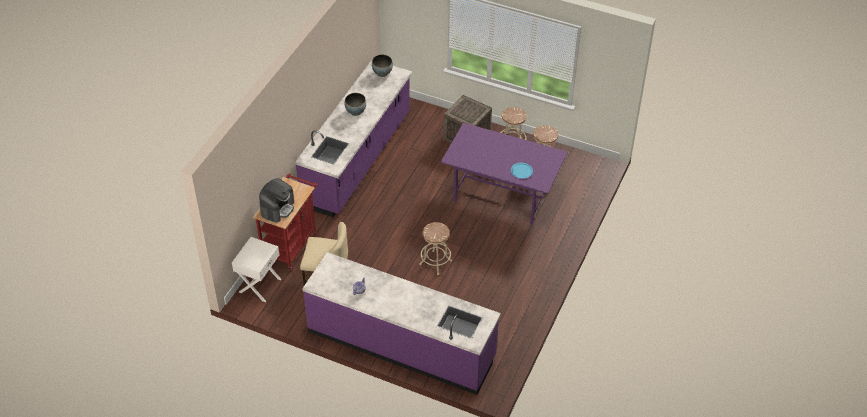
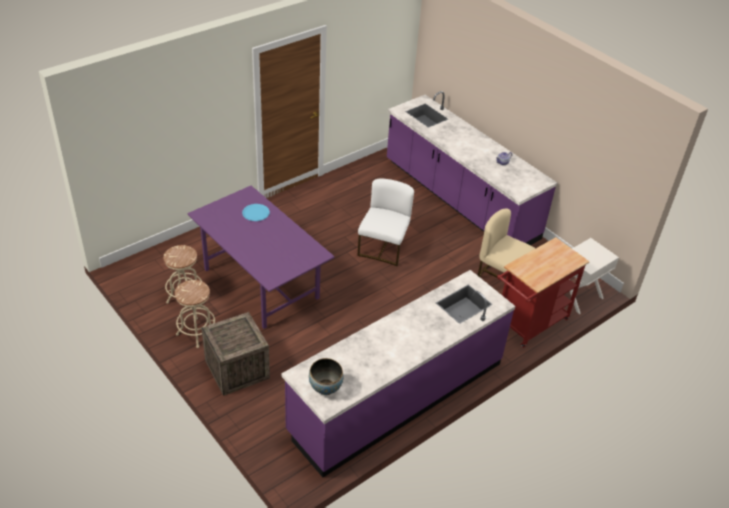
camera: 155 degrees left, 5 degrees down
coffee machine [259,178,294,223] -> none
bowl [345,93,366,116] -> none
beige stool [419,222,452,275] -> white chair [357,179,414,266]

